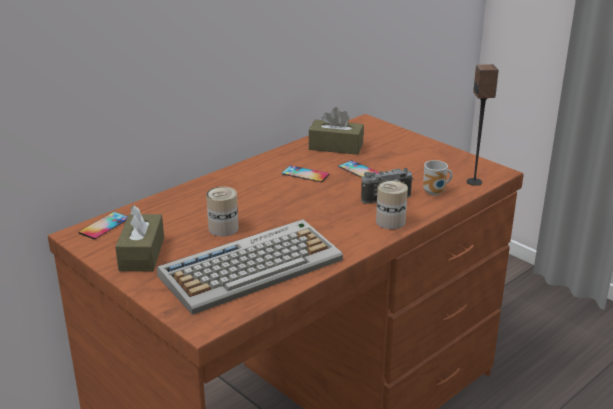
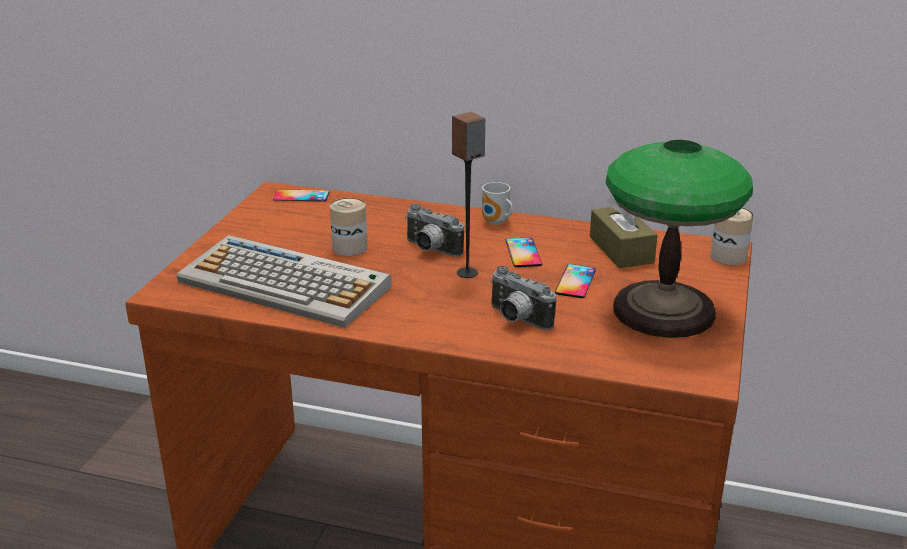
camera: 60 degrees right, 0 degrees up
brown tissue box [115,205,164,271] -> none
can [376,180,408,229] -> can moved to [710,208,754,265]
mug [423,160,453,195] -> mug moved to [482,182,513,225]
speaker [467,64,499,186] -> speaker moved to [452,112,485,278]
none -> camera [405,204,465,257]
none -> table lamp [605,140,753,338]

